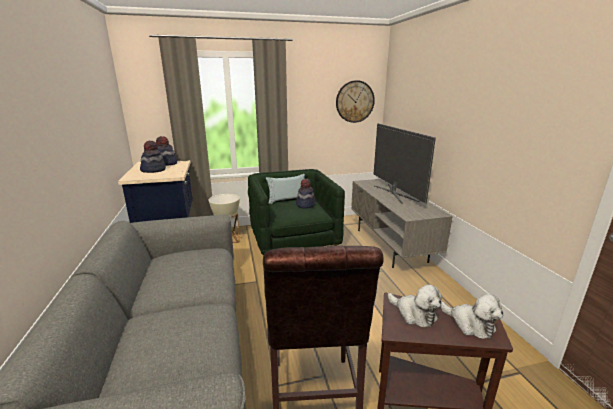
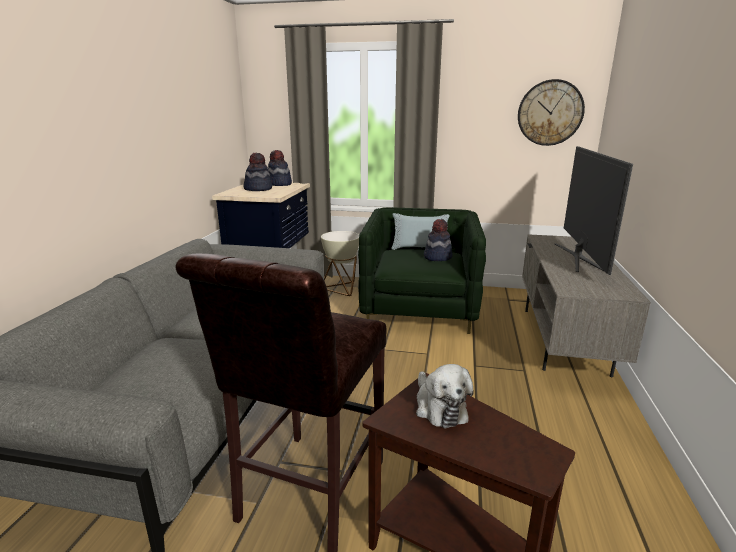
camera: 25 degrees right, 0 degrees up
plush toy [440,294,503,339] -> none

